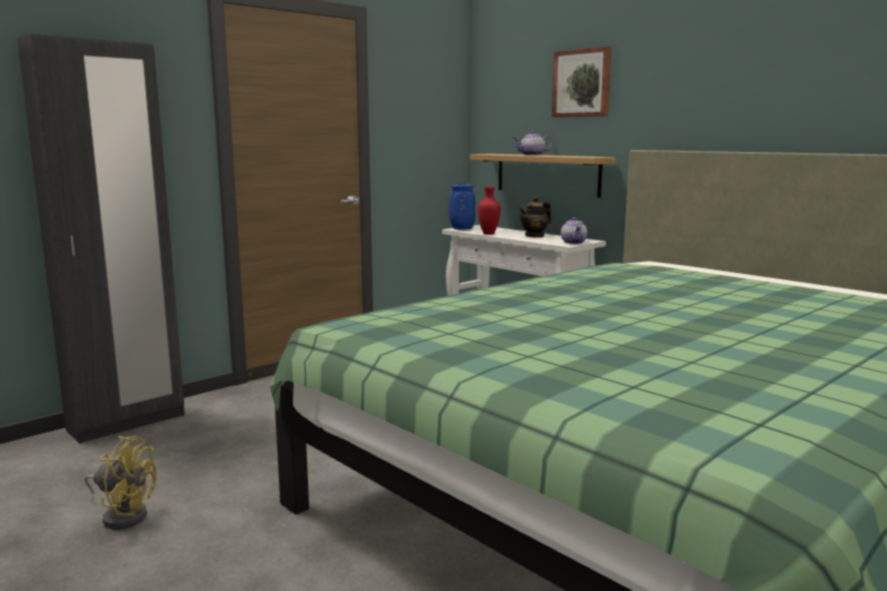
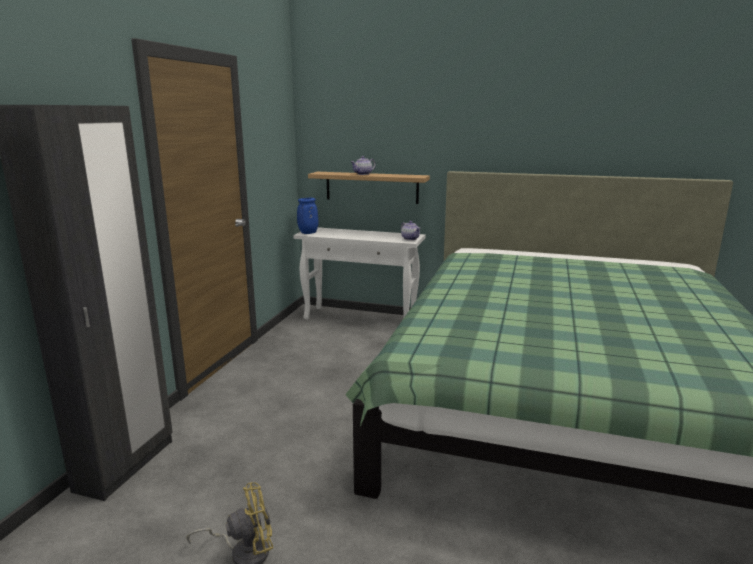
camera: 30 degrees left, 5 degrees up
red vase [478,186,501,235] -> none
teapot [519,196,551,237] -> none
picture [552,46,611,117] -> none

